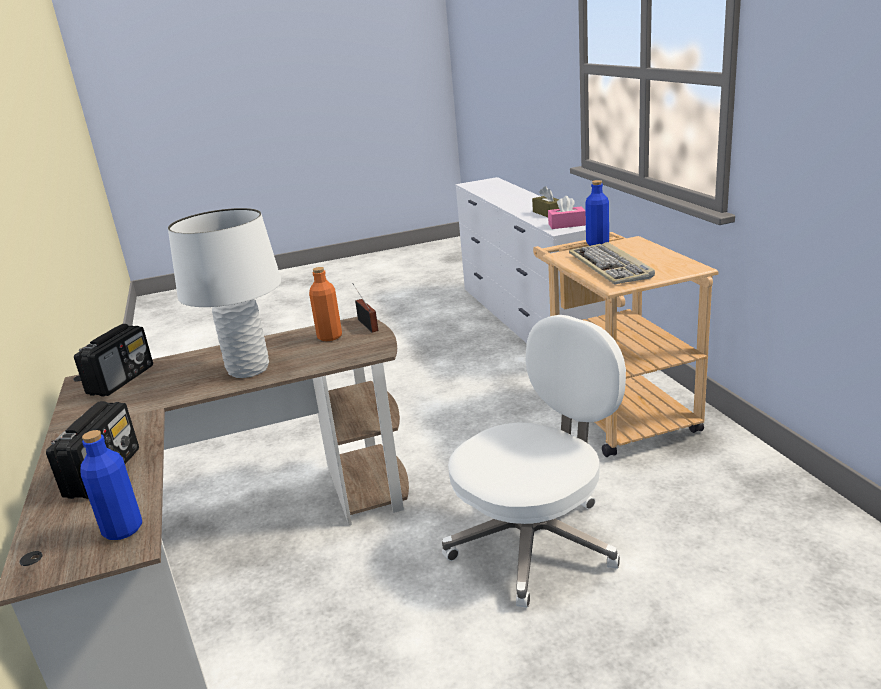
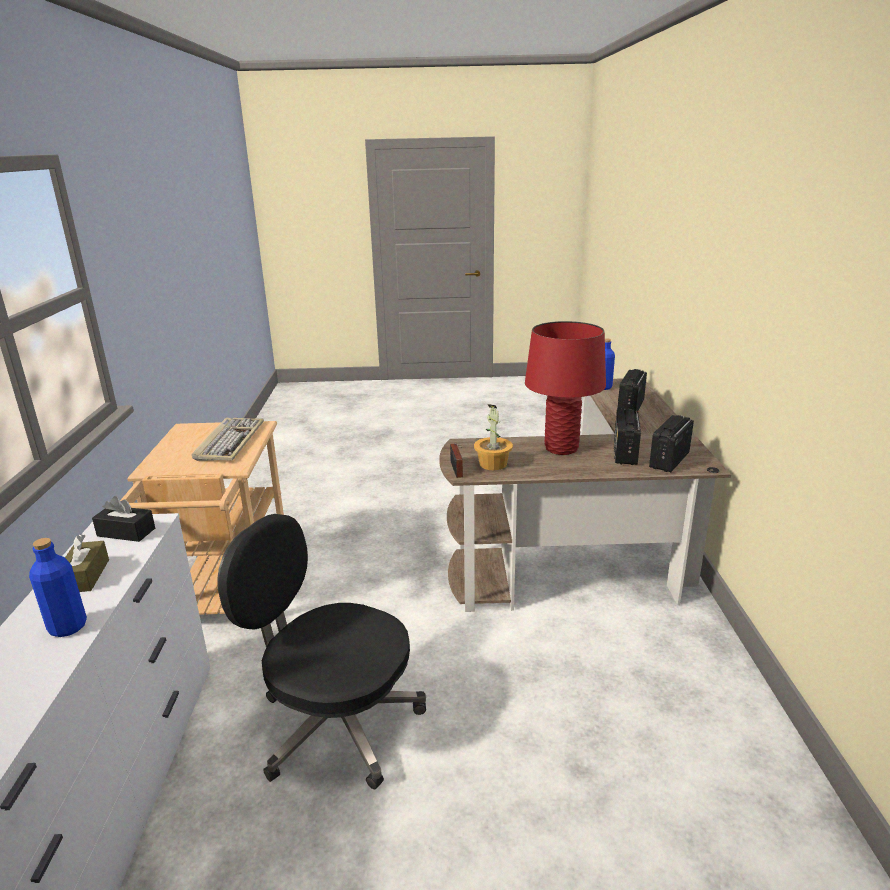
camera: 165 degrees left, 0 degrees up
white table lamp [168,208,281,378] -> red table lamp [525,321,606,455]
orange bottle [309,267,342,341] -> potted plant [474,404,513,470]
white office chair [442,315,626,608] -> none
pink tissue box [548,196,586,229] -> black tissue box [92,496,155,542]
blue bottle [585,180,609,246] -> blue bottle moved to [29,538,87,637]
none -> black office chair [217,514,426,789]
none -> radio [614,409,641,465]

